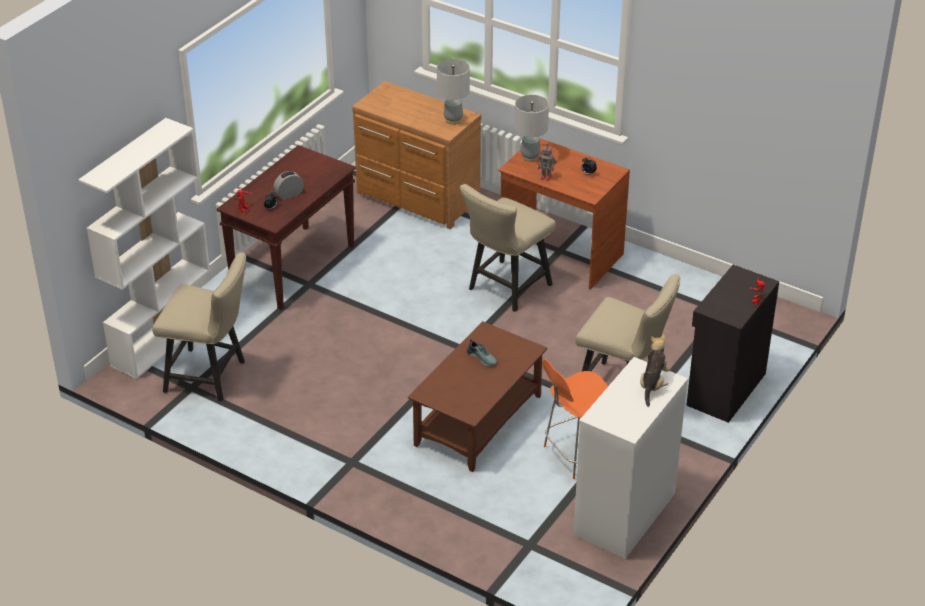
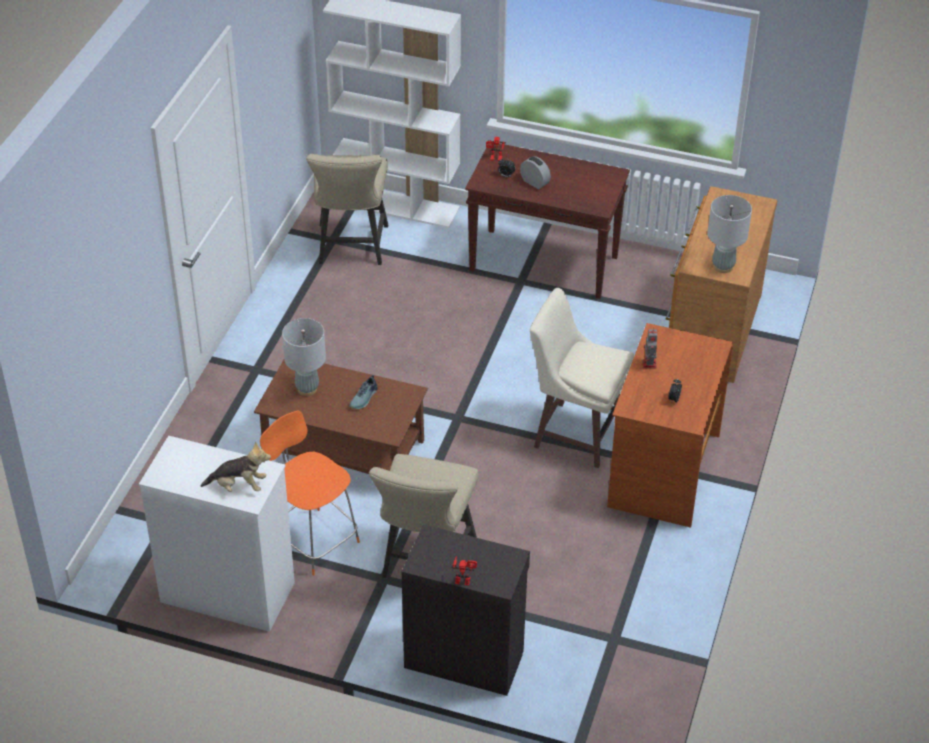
camera: 75 degrees right, 5 degrees up
beige chair [460,184,556,312] -> beige stool [530,288,634,468]
grey table lamp [515,95,549,162] -> grey table lamp moved to [282,318,326,396]

